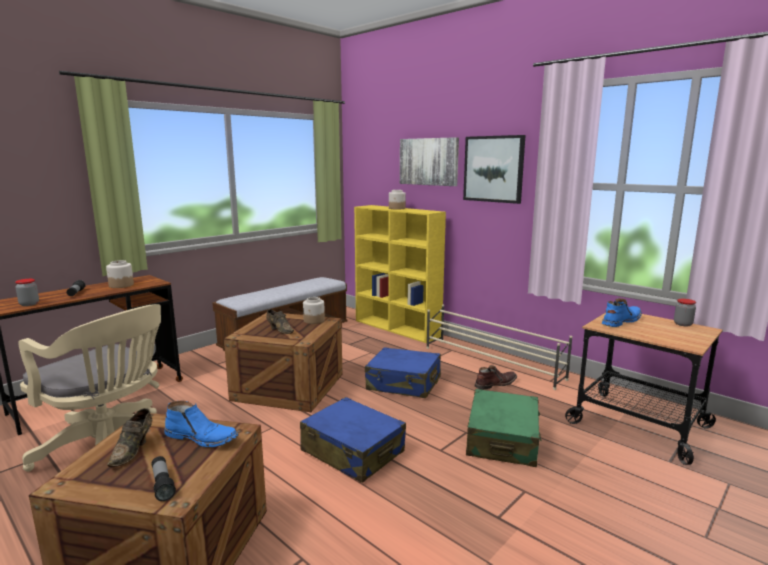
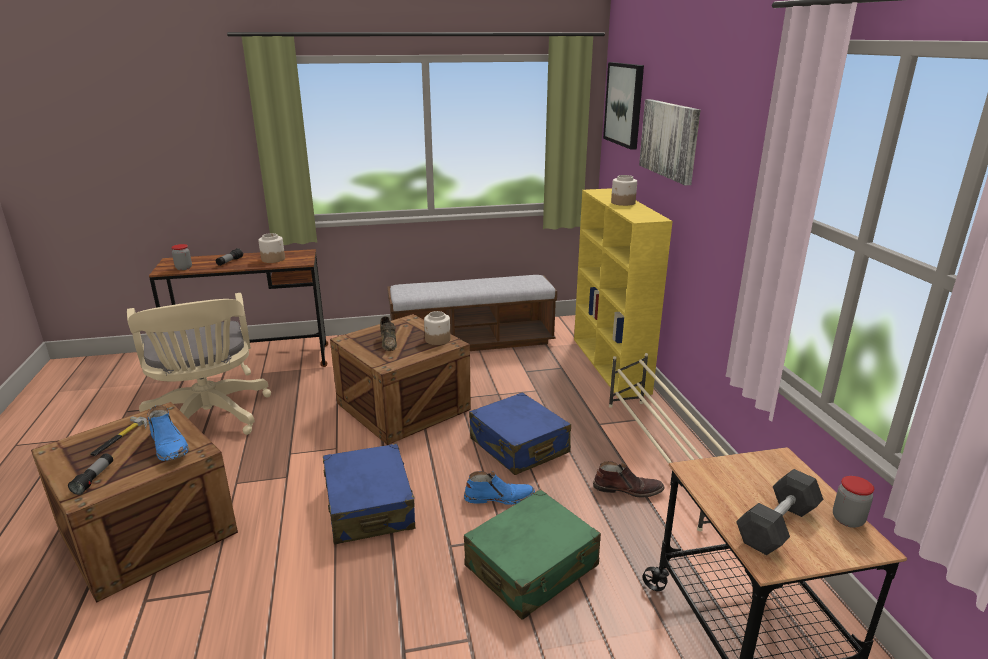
camera: 35 degrees right, 10 degrees up
brown shoe [107,408,153,467] -> hammer [90,417,148,456]
picture [463,135,526,204] -> picture moved to [603,62,644,150]
blue boot [602,298,642,327] -> blue boot moved to [464,471,535,505]
none -> grey dumbbell [736,469,823,555]

